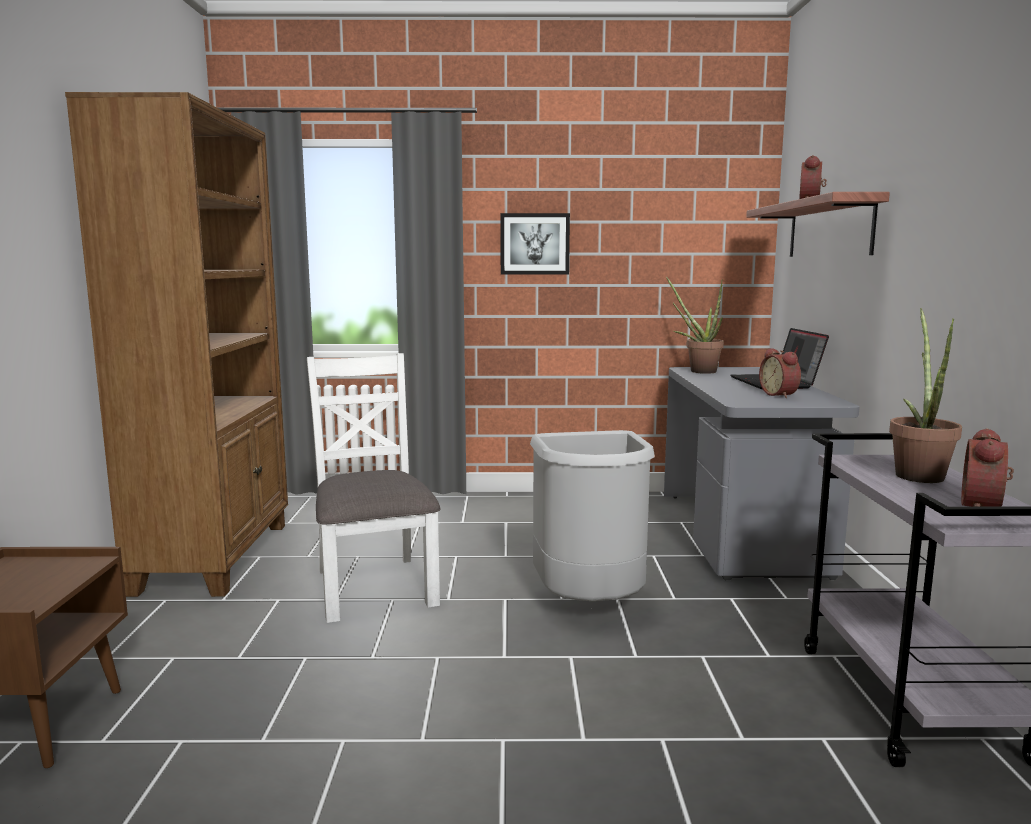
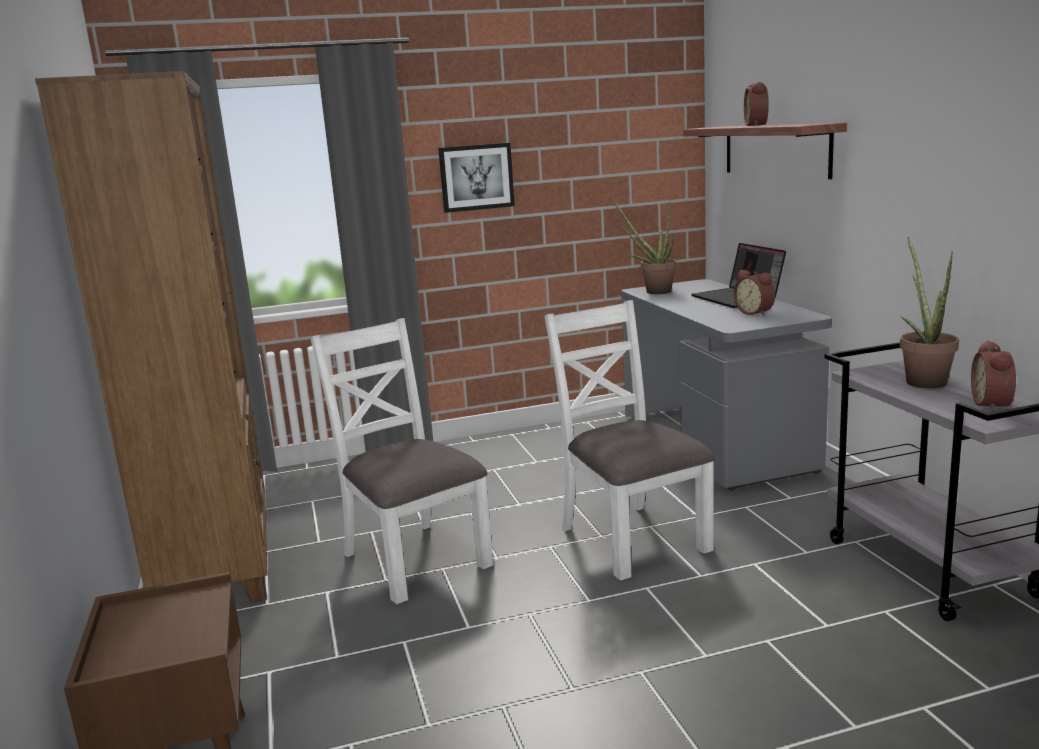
camera: 15 degrees left, 5 degrees up
grey trash can [530,430,655,601] -> white chair [544,300,715,580]

